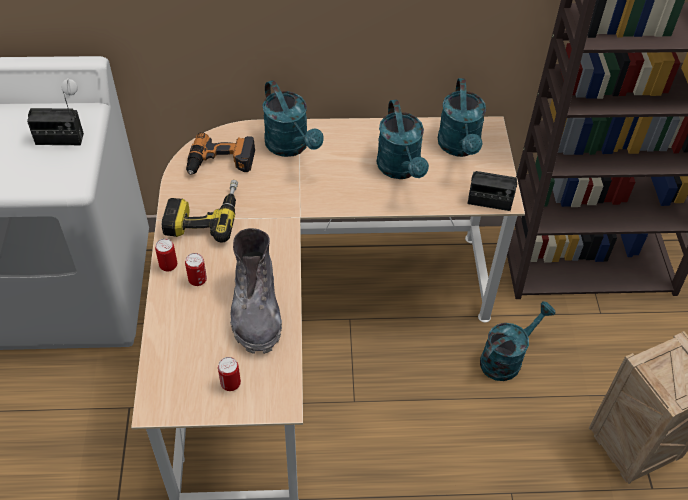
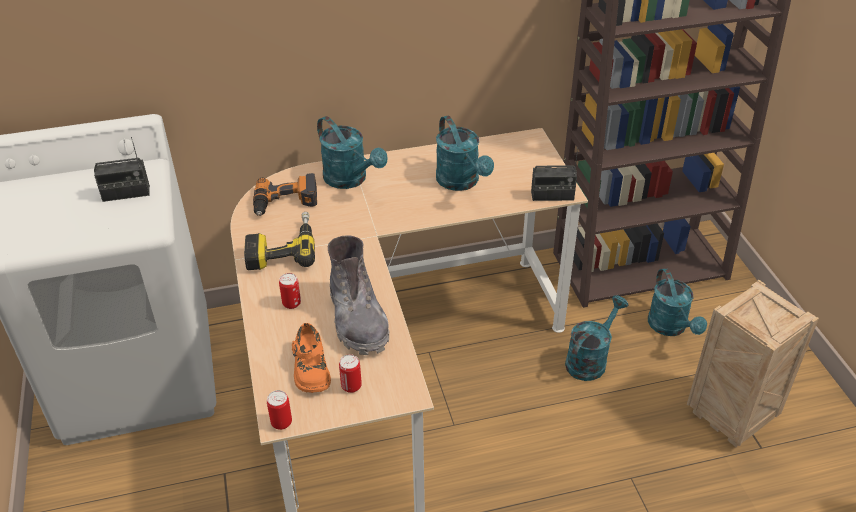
camera: 10 degrees left, 10 degrees down
can [155,238,177,271] -> can moved to [267,390,292,430]
turquoise watering can [438,78,486,157] -> turquoise watering can moved to [648,268,707,336]
none -> orange shoe [292,323,331,393]

